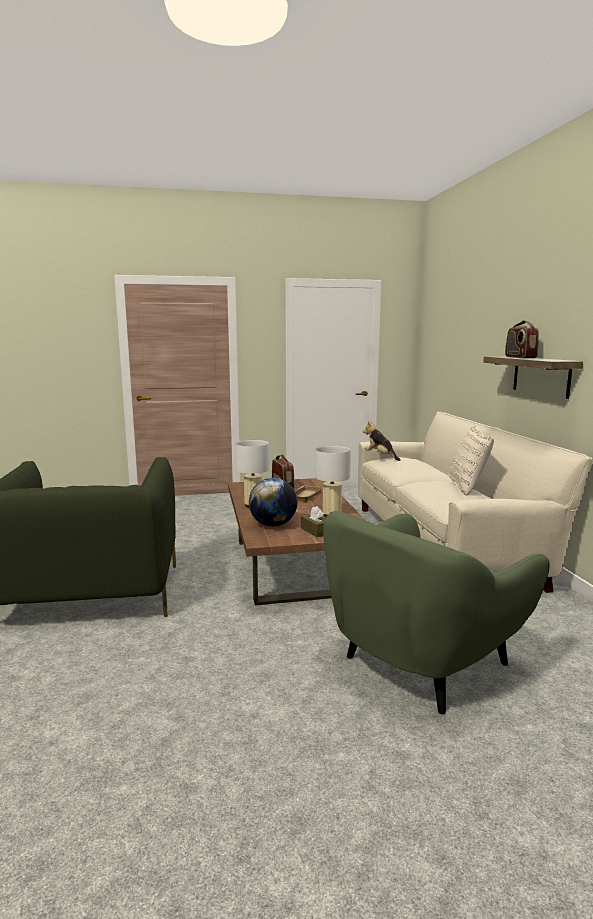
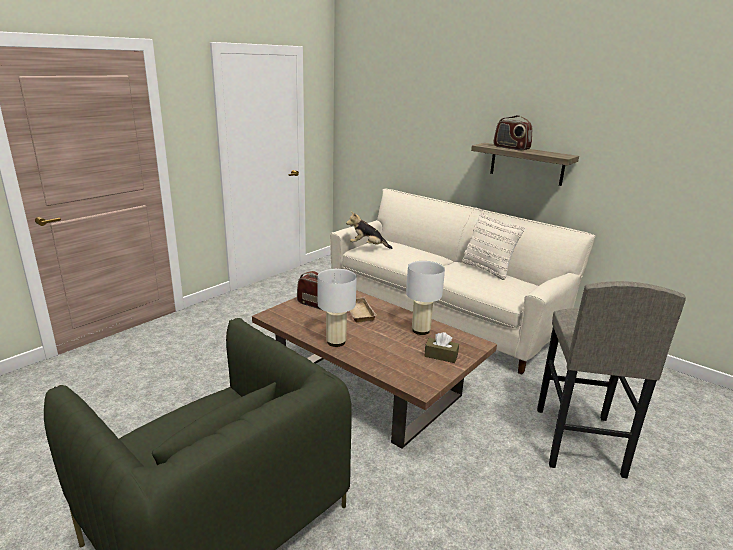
camera: 40 degrees left, 10 degrees up
globe [249,478,297,527] -> none
green armchair [323,511,550,714] -> grey stool [537,281,686,478]

